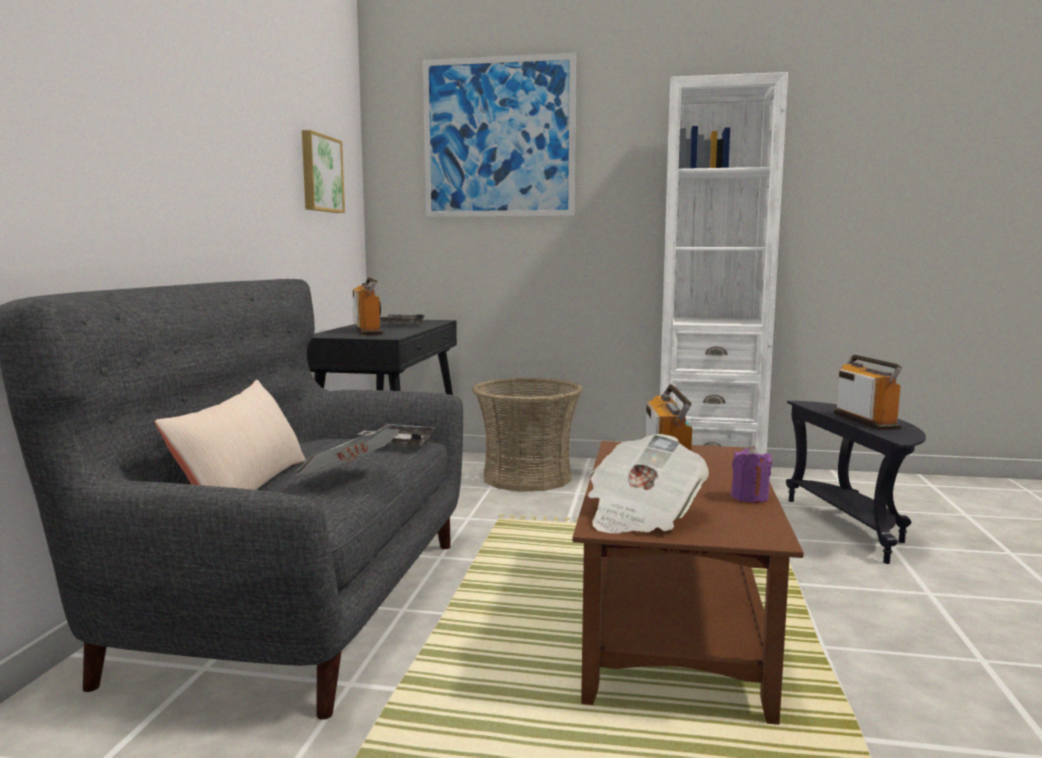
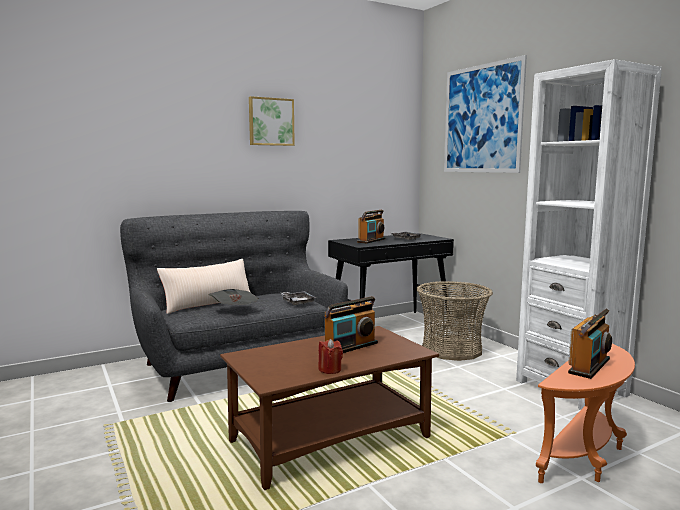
camera: 50 degrees right, 0 degrees up
picture [302,130,345,213] -> picture moved to [249,96,295,146]
newspaper [588,434,709,533] -> none
purple candle [731,446,772,503] -> red candle [318,339,343,374]
black side table [786,401,926,564] -> orange side table [536,344,635,483]

